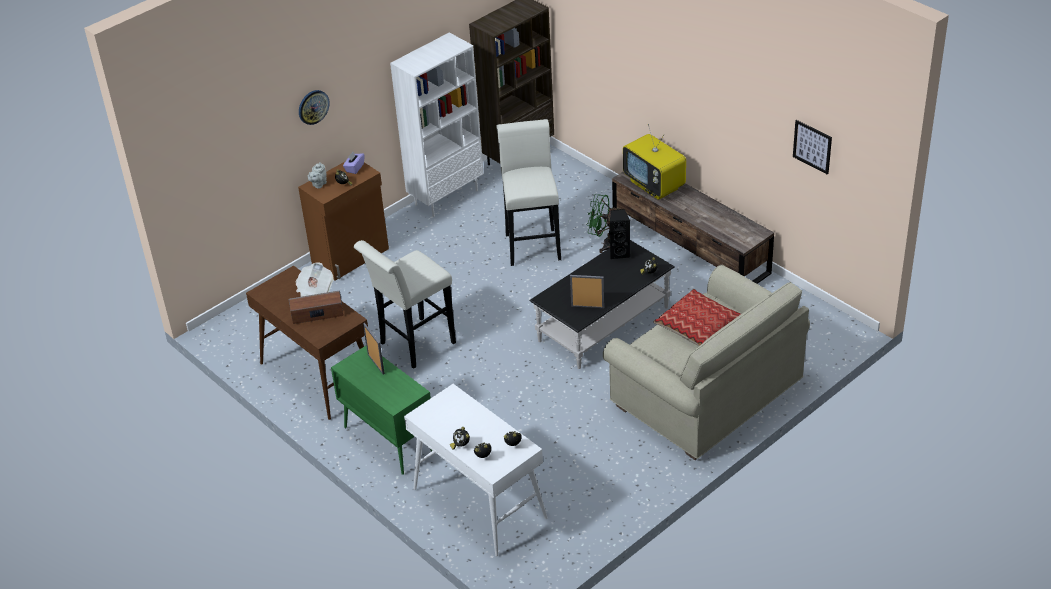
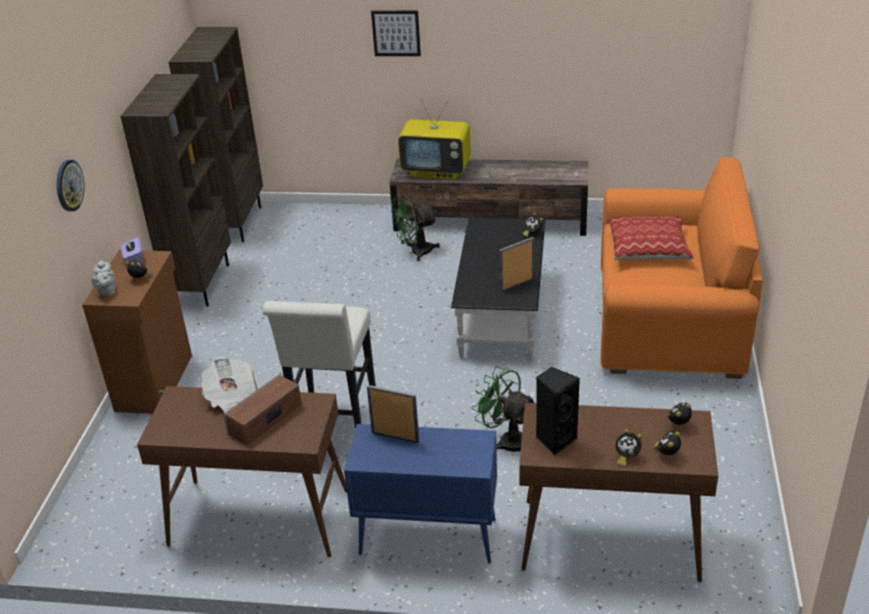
camera: 40 degrees left, 5 degrees down
green cabinet [331,346,433,475] -> blue cabinet [344,424,497,564]
white bookcase [390,32,484,217] -> brown bookcase [121,74,231,307]
white console table [404,384,548,556] -> brown console table [519,403,718,582]
white stool [497,119,561,266] -> none
beige sofa [603,265,810,460] -> orange sofa [600,156,763,379]
black speaker [610,209,630,260] -> black speaker moved to [536,367,580,455]
picture [793,120,832,175] -> picture moved to [371,11,421,56]
none -> green fan [471,366,534,452]

